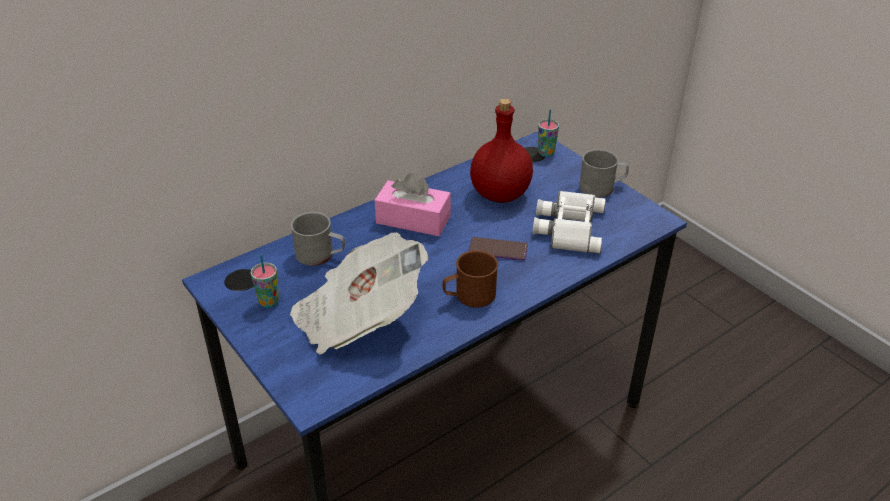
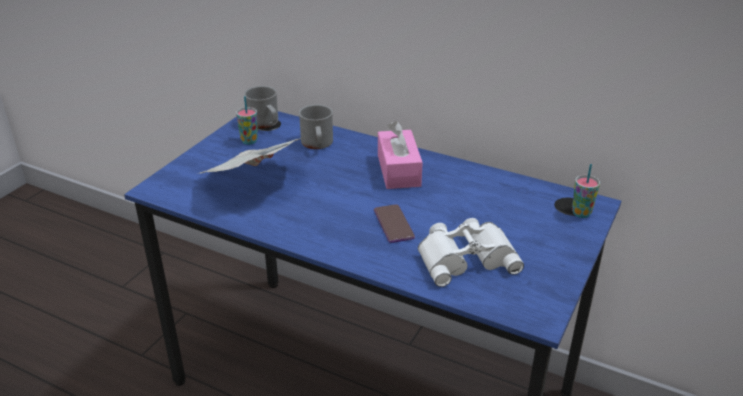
camera: 65 degrees right, 5 degrees down
brown mug [443,250,498,308] -> none
red bottle [470,98,533,203] -> none
grey mug [579,149,629,197] -> grey mug moved to [244,86,278,129]

